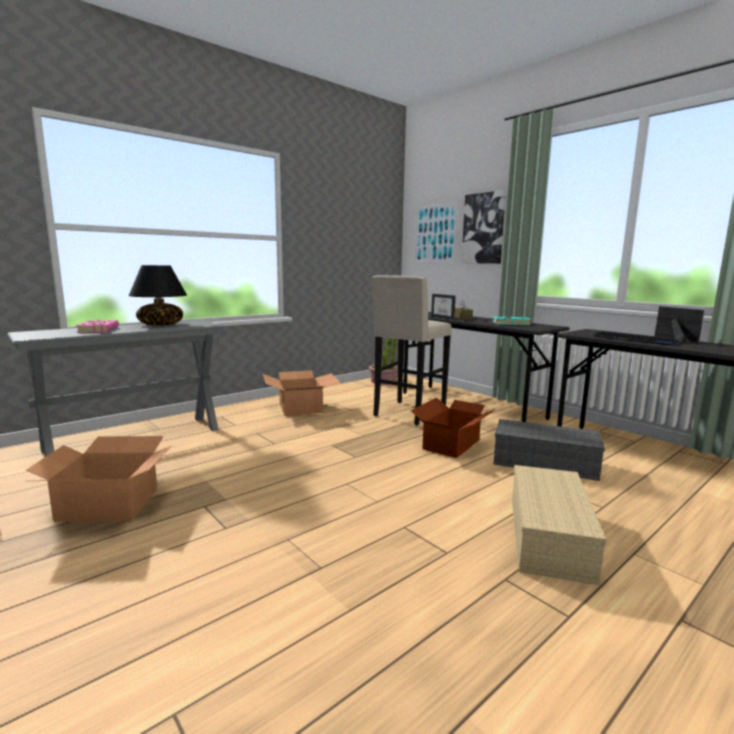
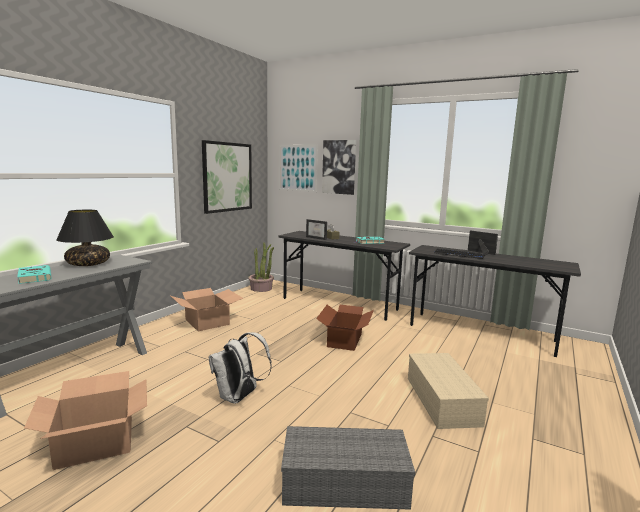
camera: 20 degrees left, 0 degrees up
pink book [76,320,119,333] -> turquoise book [18,265,51,284]
beige stool [372,275,452,426] -> none
grey storage box [493,419,605,481] -> grey storage box moved to [281,426,415,510]
none -> picture [202,140,252,214]
none -> white backpack [209,332,272,404]

